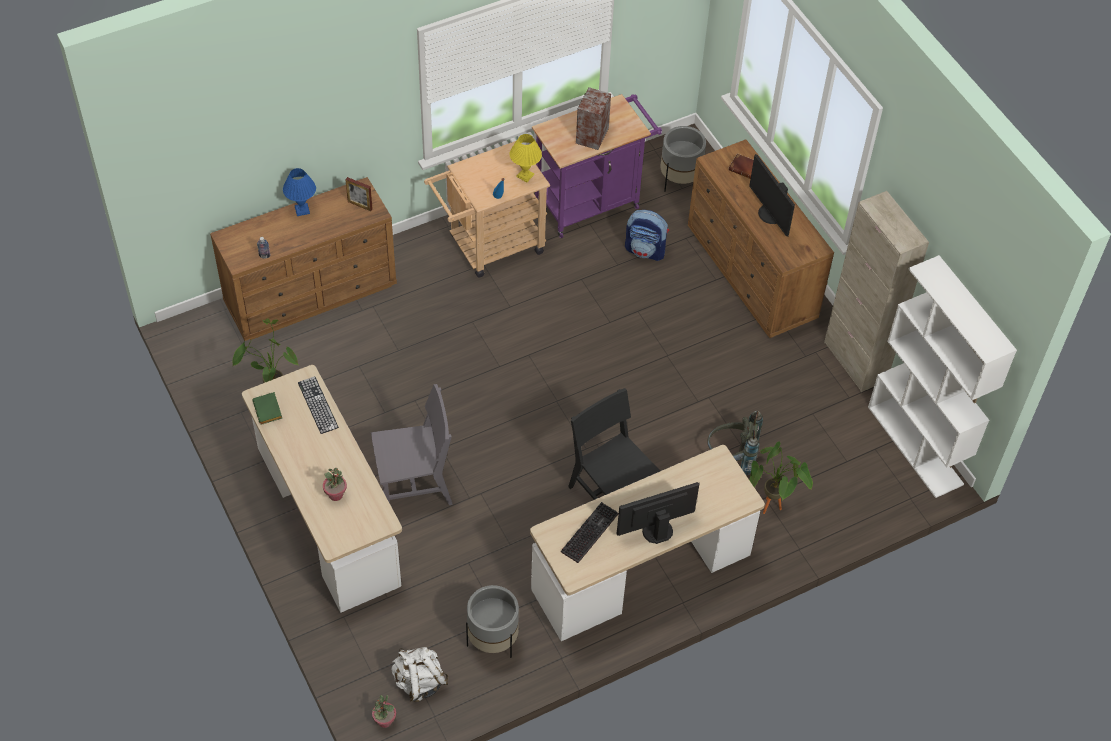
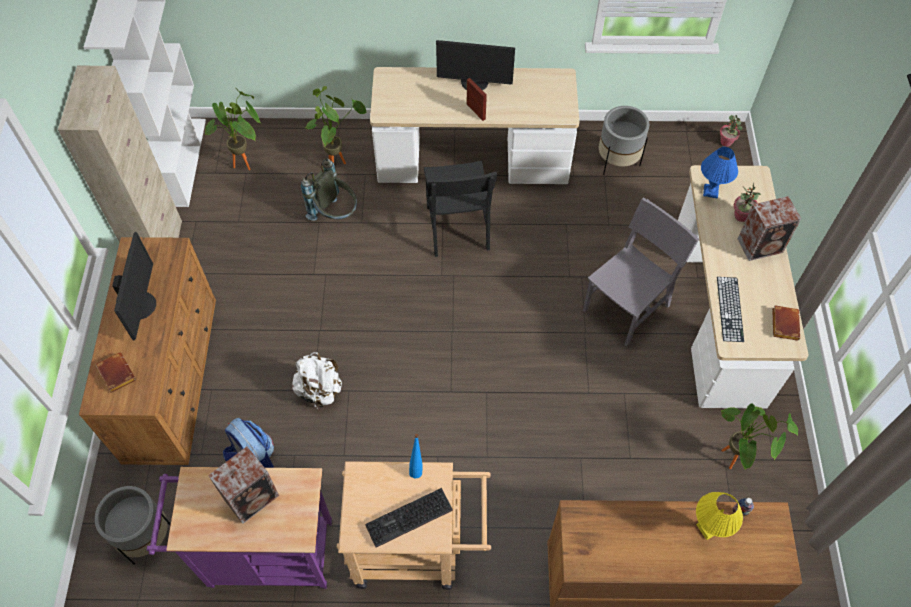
camera: 150 degrees left, 5 degrees up
green book [252,392,282,425] -> brown book [772,305,800,340]
blue table lamp [283,168,316,216] -> blue table lamp moved to [701,147,738,199]
picture frame [345,177,373,211] -> picture frame moved to [467,78,487,121]
grey chair [371,384,453,505] -> grey chair turned 120 degrees clockwise [583,198,699,347]
white backpack [391,647,449,702] -> white backpack moved to [292,352,342,410]
yellow table lamp [510,134,542,182] -> yellow table lamp moved to [696,492,743,540]
keyboard [561,502,618,563] -> keyboard moved to [365,488,453,547]
none -> potted plant [204,88,260,170]
none -> speaker [738,196,801,261]

